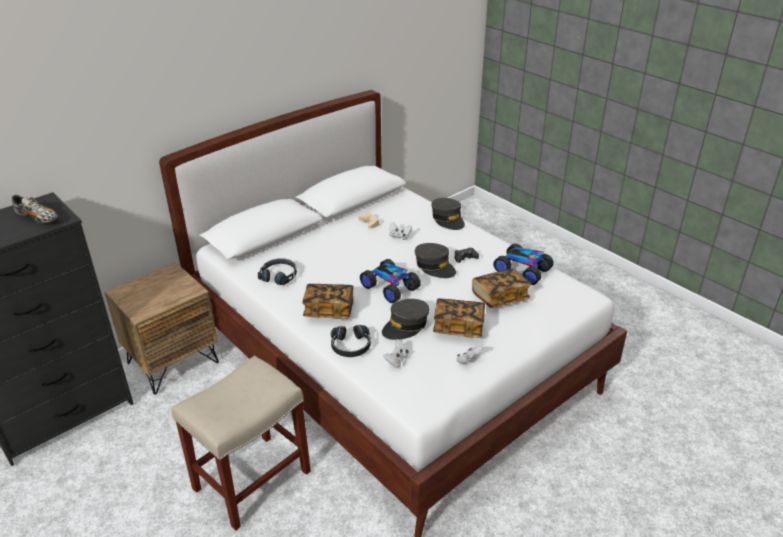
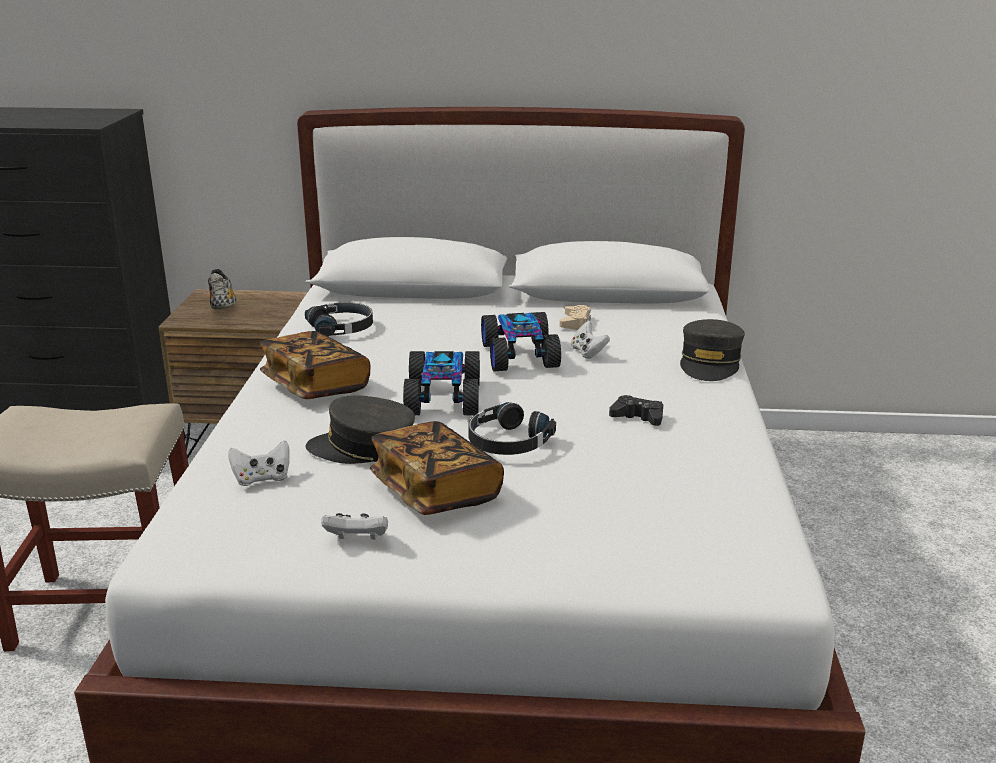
camera: 45 degrees right, 10 degrees down
shoe [12,195,58,223] -> shoe moved to [208,269,236,310]
black headphones [331,325,371,357] -> black headphones moved to [468,402,556,455]
grey cap [415,243,456,278] -> none
book [472,268,531,308] -> none
toy car [493,244,554,285] -> toy car moved to [481,312,561,371]

